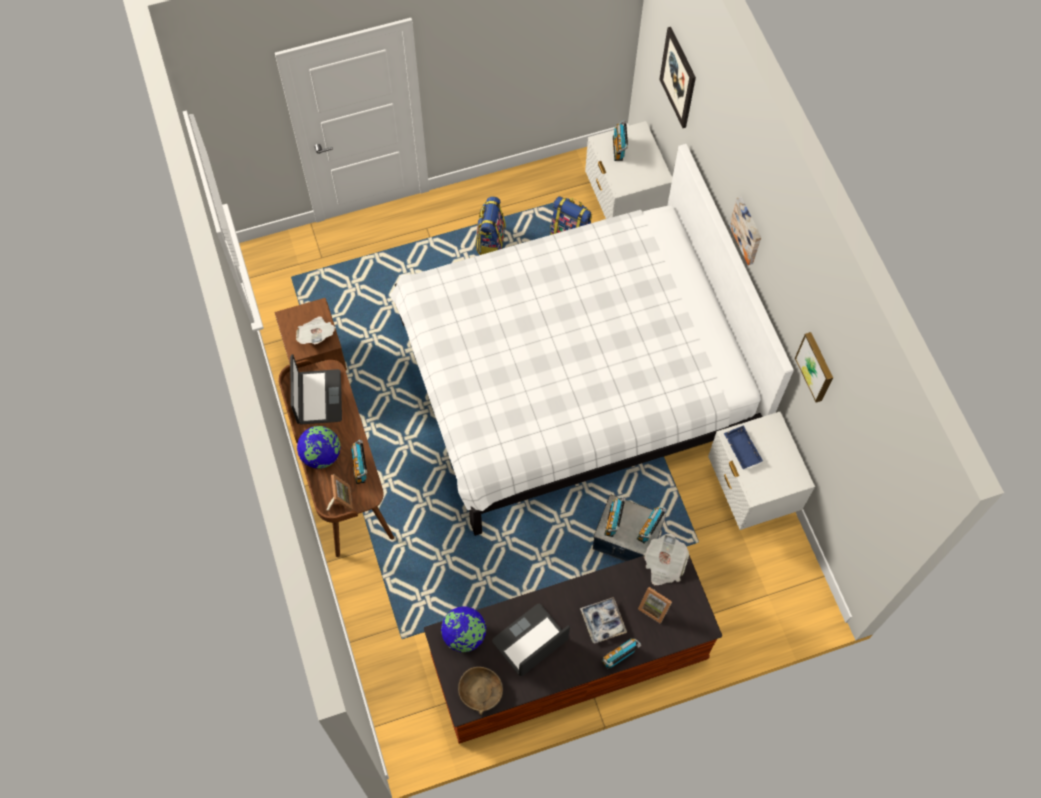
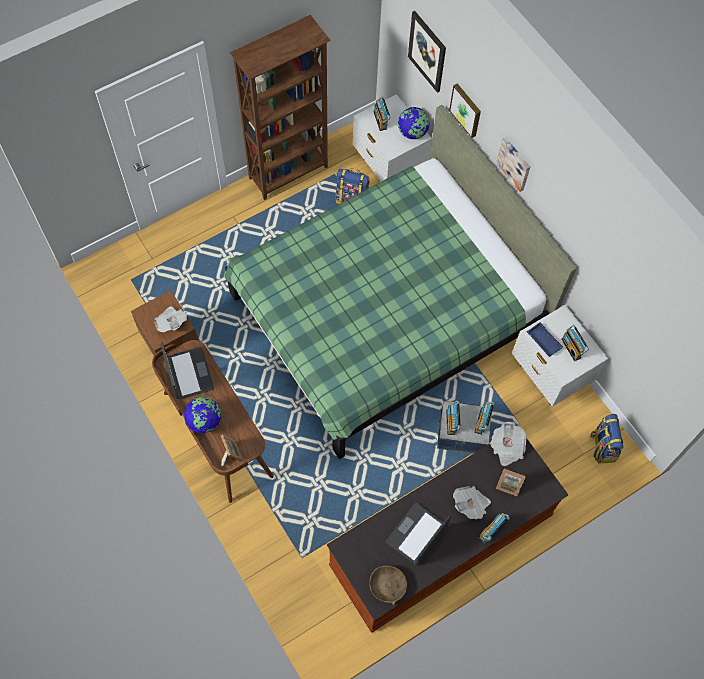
camera: 15 degrees left, 0 degrees up
radio [351,440,367,484] -> radio moved to [561,325,589,361]
white bed [390,144,794,536] -> green bed [223,105,577,459]
globe [441,606,486,652] -> globe moved to [398,107,430,139]
backpack [475,197,506,255] -> backpack moved to [590,414,624,464]
tray [580,597,627,644] -> newspaper [453,486,491,519]
picture [795,332,833,402] -> picture moved to [449,83,481,138]
none -> brown bookcase [230,15,331,200]

